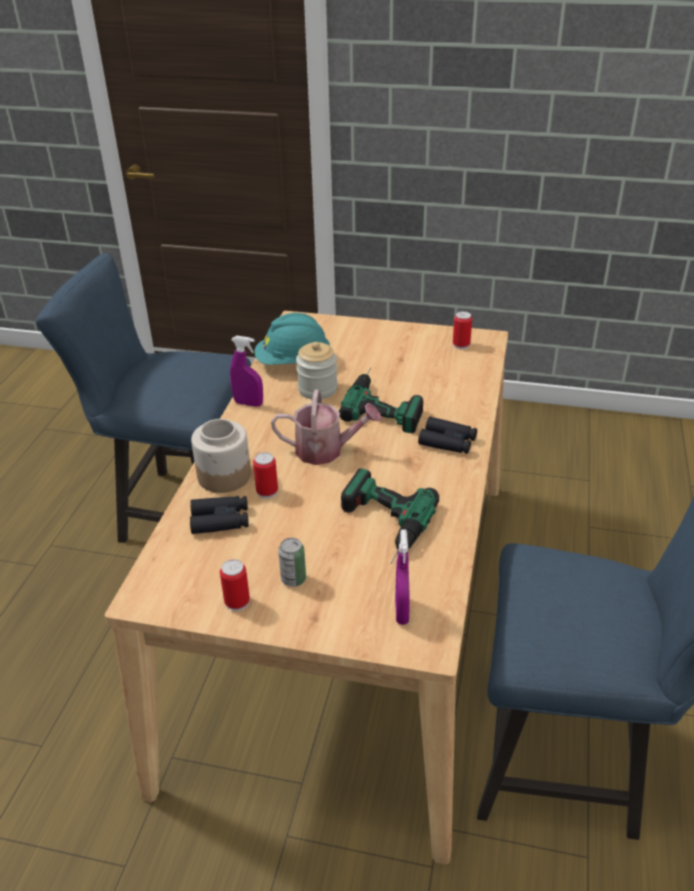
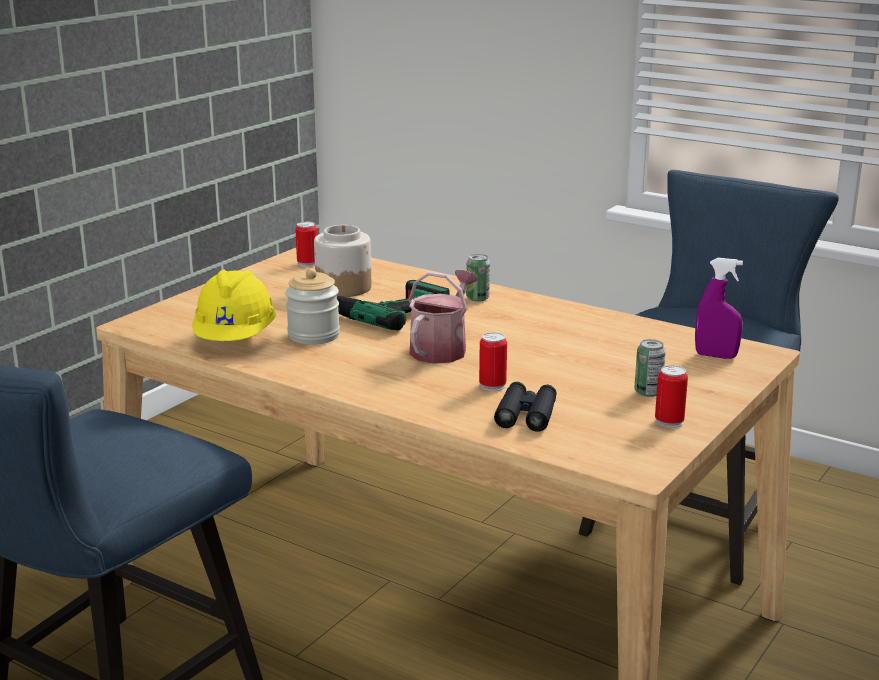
camera: 70 degrees left, 15 degrees down
jar [191,419,251,493] -> jar moved to [314,225,371,297]
purple spray bottle [230,336,263,407] -> none
turquoise hard hat [254,313,330,365] -> yellow hard hat [192,269,276,341]
power drill [341,468,439,564] -> none
black binoculars [418,417,477,454] -> can [466,254,490,302]

